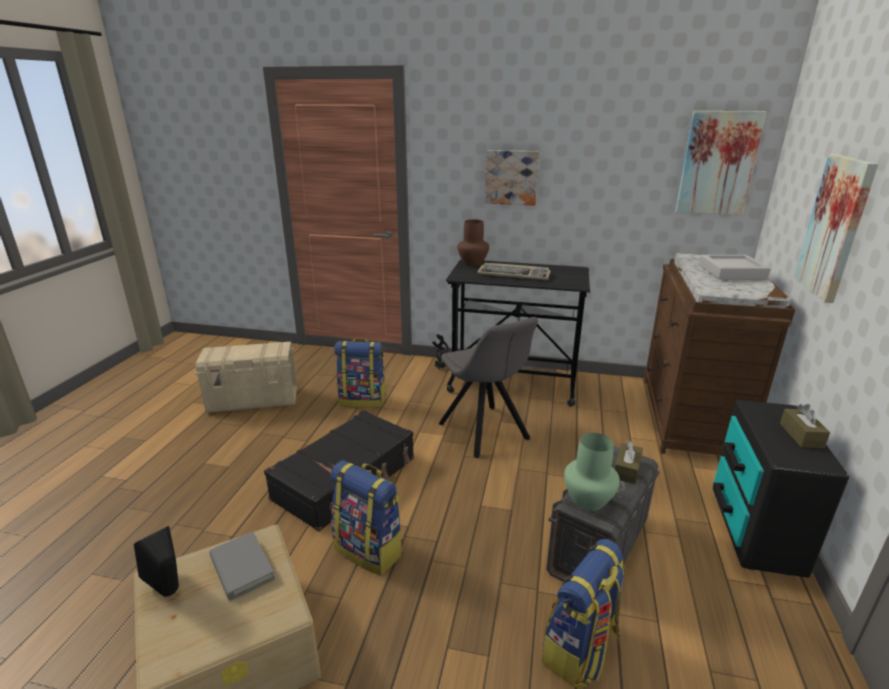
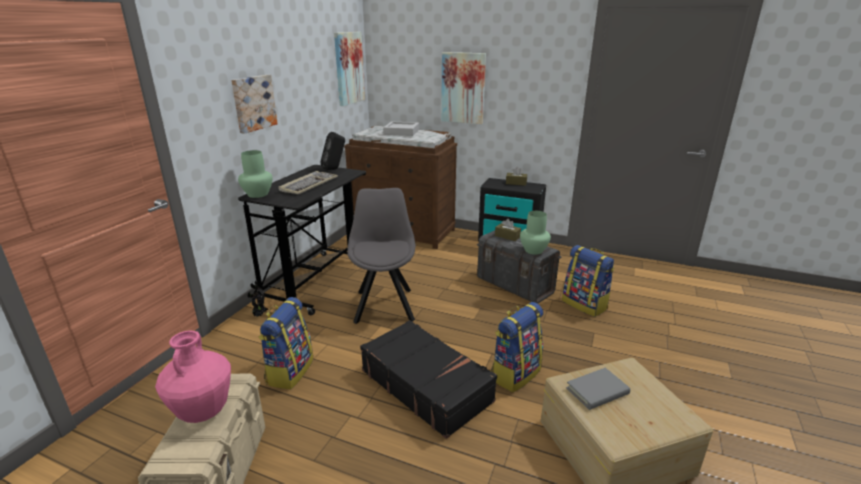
camera: 80 degrees left, 0 degrees up
black speaker [134,526,179,597] -> black speaker moved to [320,132,345,170]
grey chair [439,317,538,458] -> grey chair turned 75 degrees counterclockwise [347,188,416,324]
brown vase [457,219,489,266] -> green vase [238,150,273,198]
none -> pink vase [155,331,231,423]

